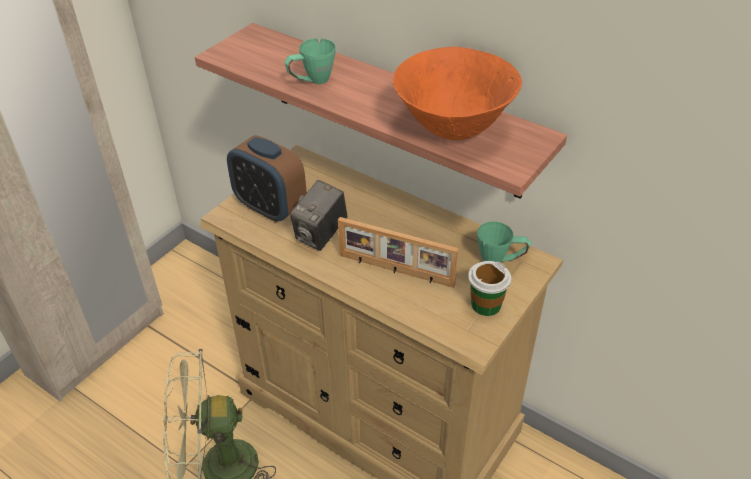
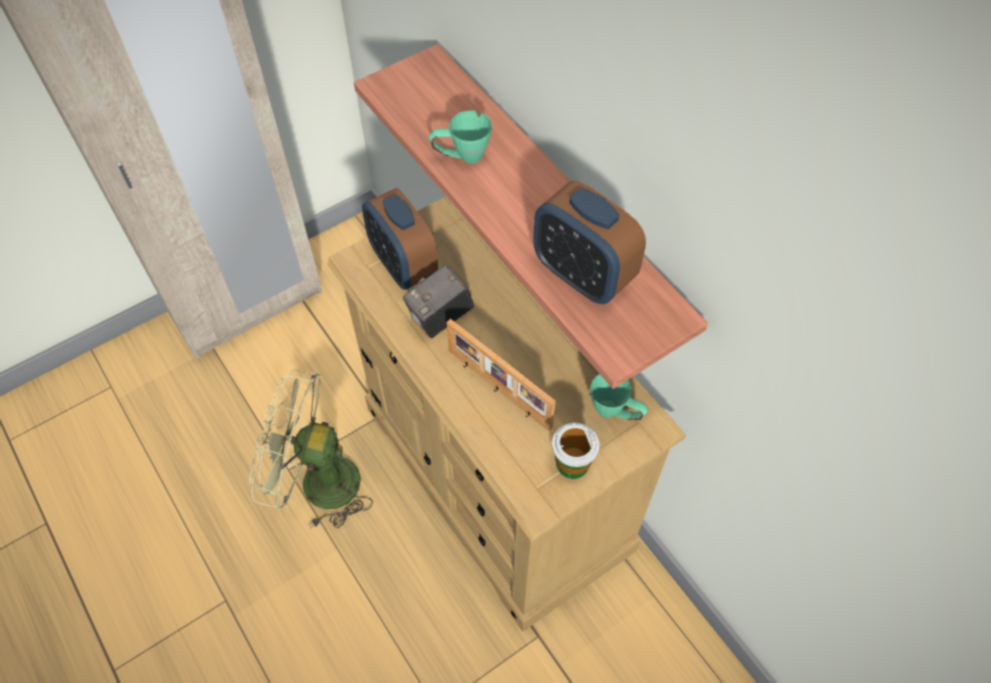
camera: 20 degrees right, 15 degrees up
orange bowl [393,47,522,140] -> alarm clock [533,180,646,304]

